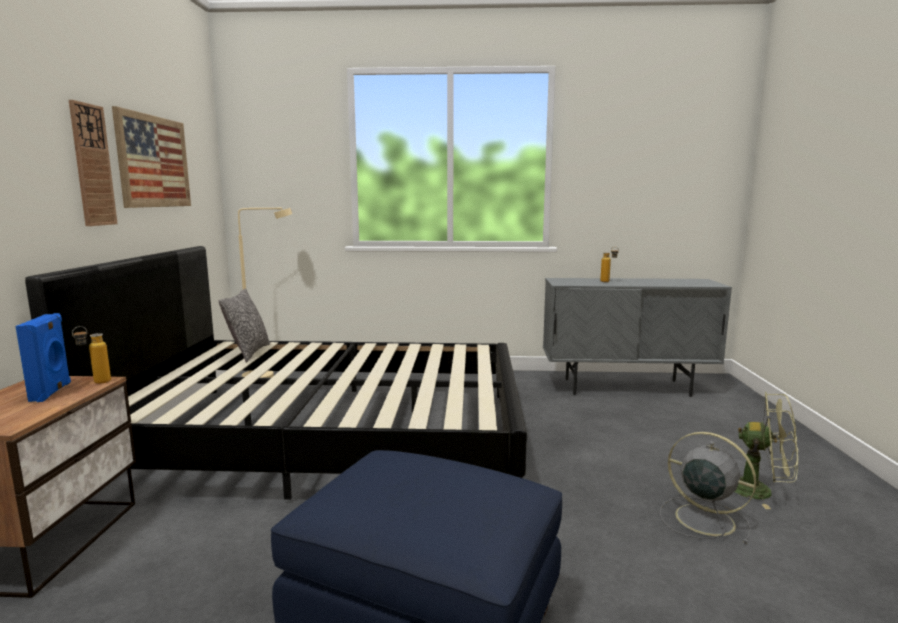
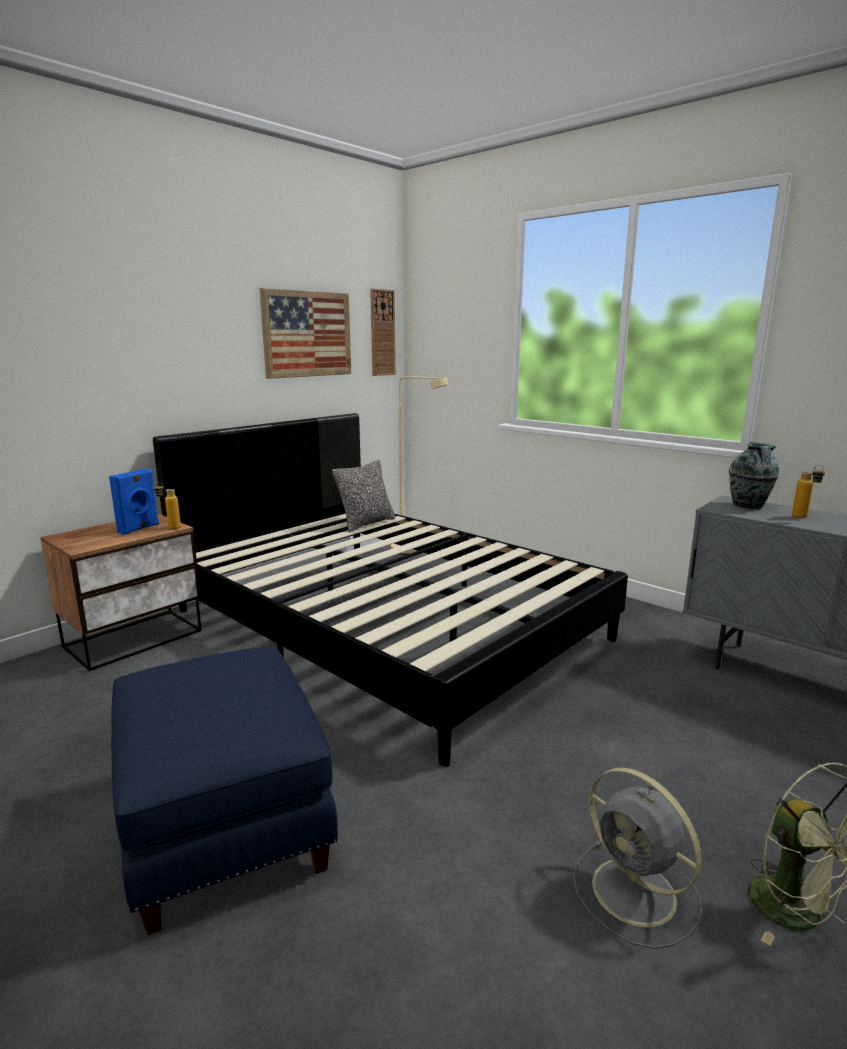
camera: 40 degrees right, 5 degrees up
wall clock [69,100,118,226] -> wall clock moved to [370,289,396,376]
grey fan [660,432,757,544] -> grey fan turned 150 degrees clockwise [573,767,702,949]
none -> vase [729,442,779,509]

